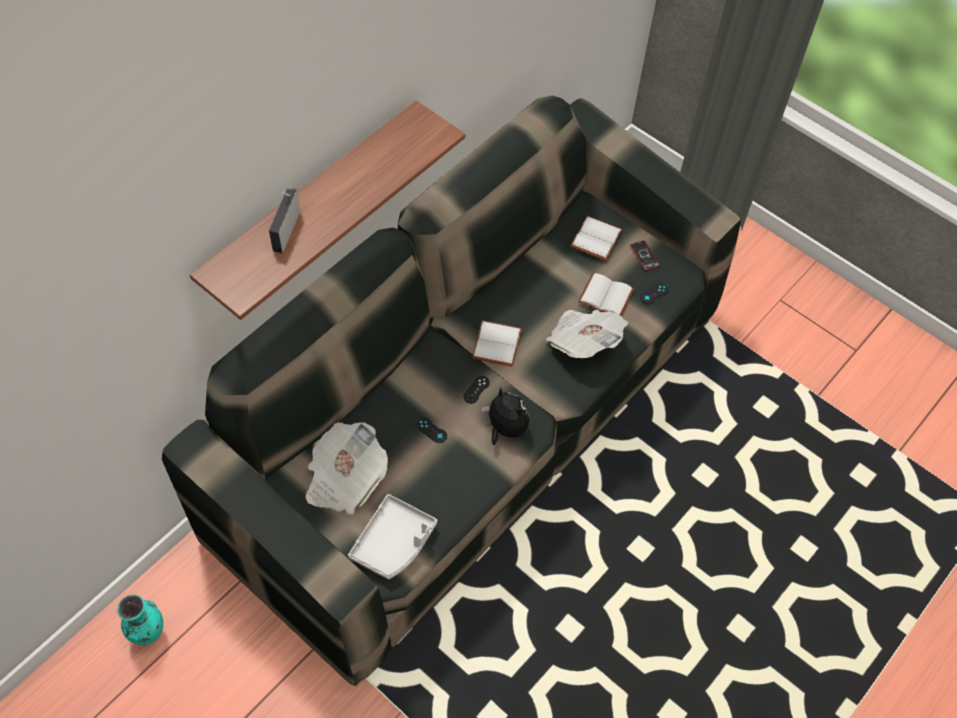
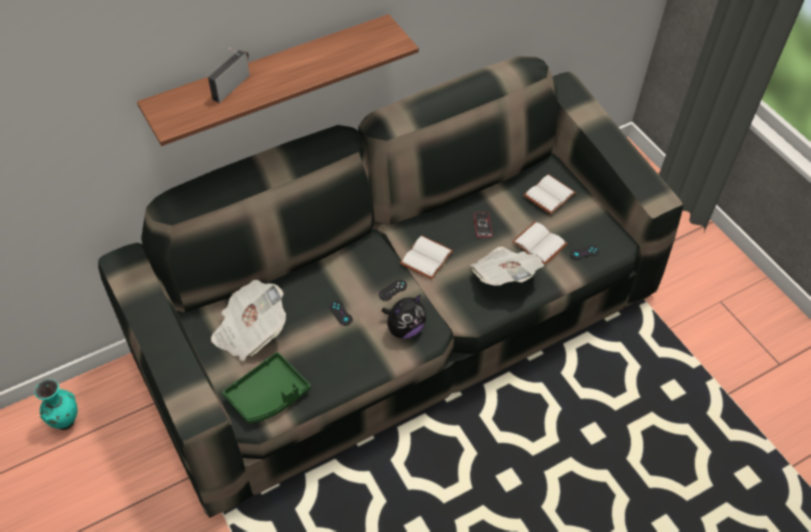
camera: 20 degrees right, 5 degrees down
grey tray [348,494,437,579] -> green tray [222,352,311,424]
plush toy [482,388,530,445] -> plush toy turned 75 degrees clockwise [382,294,426,339]
phone [630,240,659,270] -> phone moved to [474,212,492,238]

